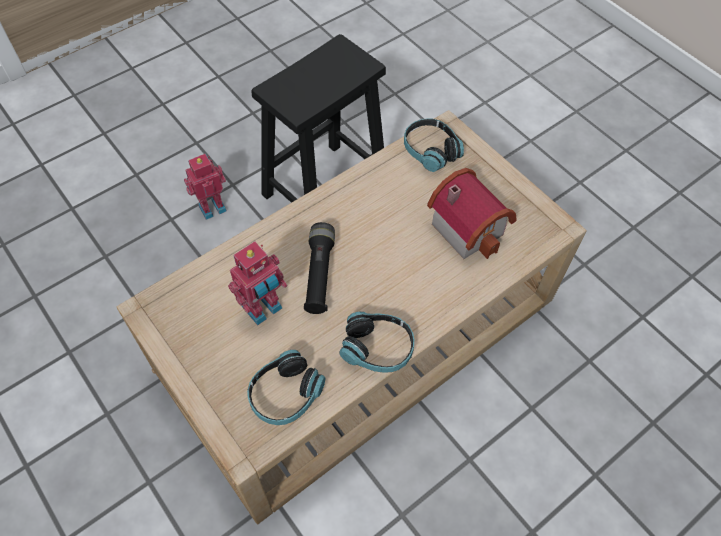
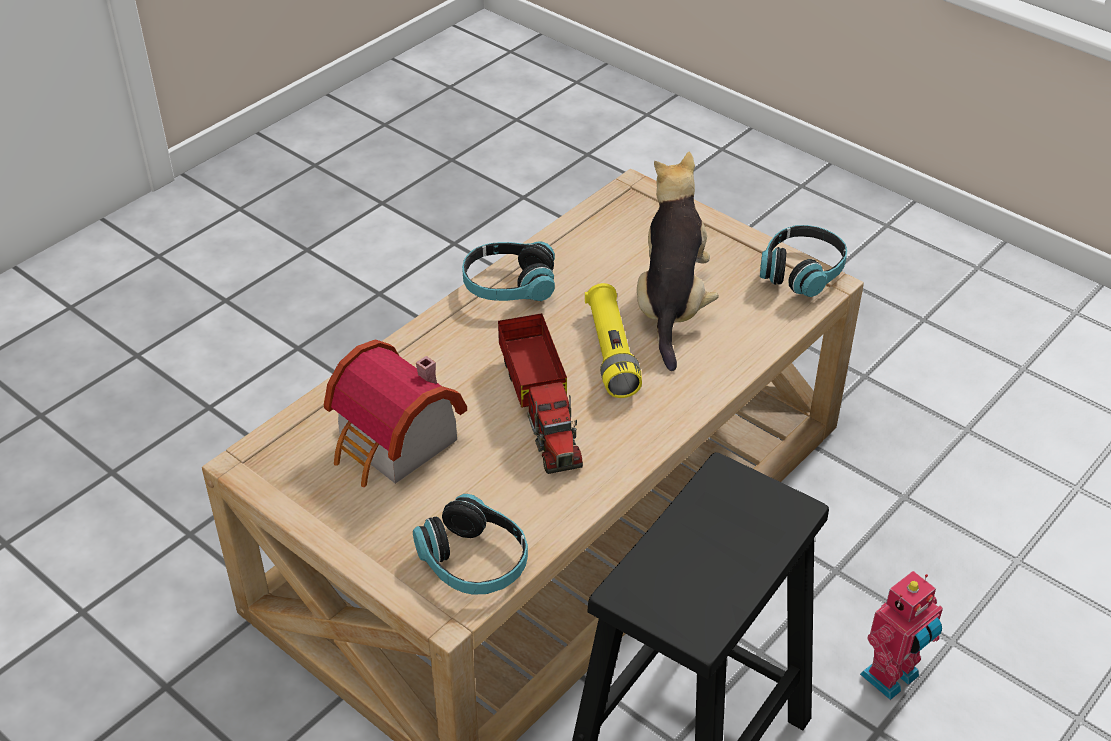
camera: 170 degrees right, 15 degrees down
toy robot [228,241,287,325] -> plush toy [637,152,719,371]
headphones [247,350,325,425] -> headphones moved to [760,225,847,297]
black flashlight [304,222,335,314] -> yellow flashlight [585,283,642,398]
none -> toy truck [498,313,583,474]

